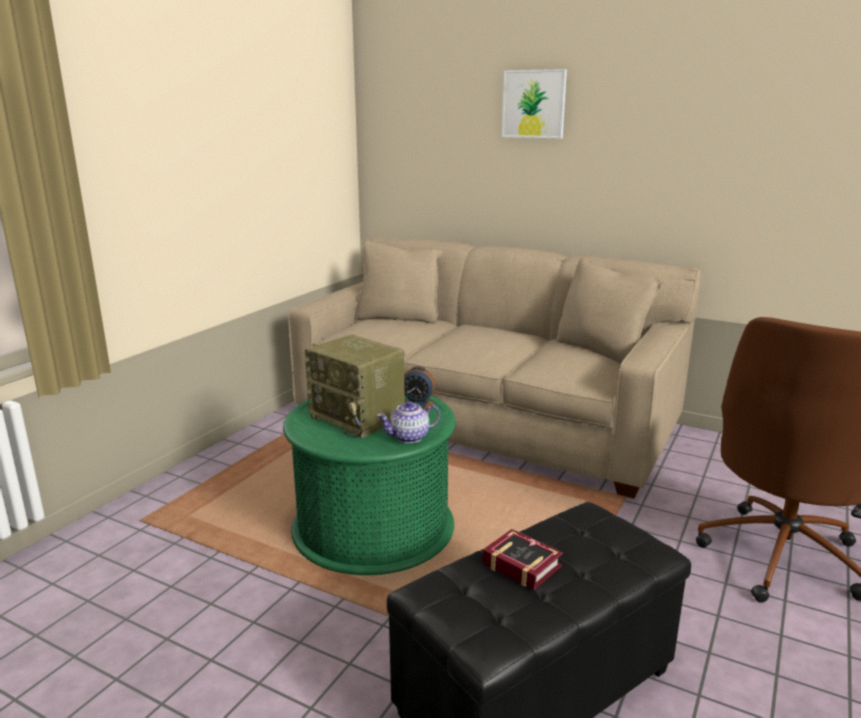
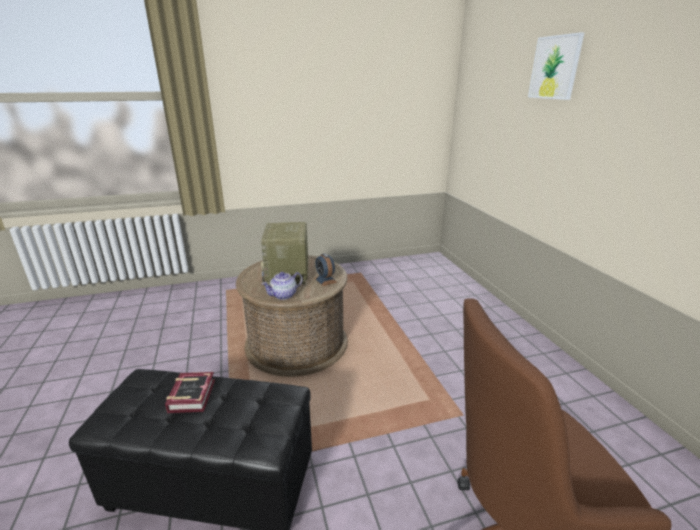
camera: 45 degrees right, 5 degrees up
green coffee table [283,396,456,575] -> brown coffee table [236,255,348,377]
beige sofa [288,237,701,498] -> none
teapot [377,401,440,443] -> teapot turned 60 degrees counterclockwise [262,272,303,300]

